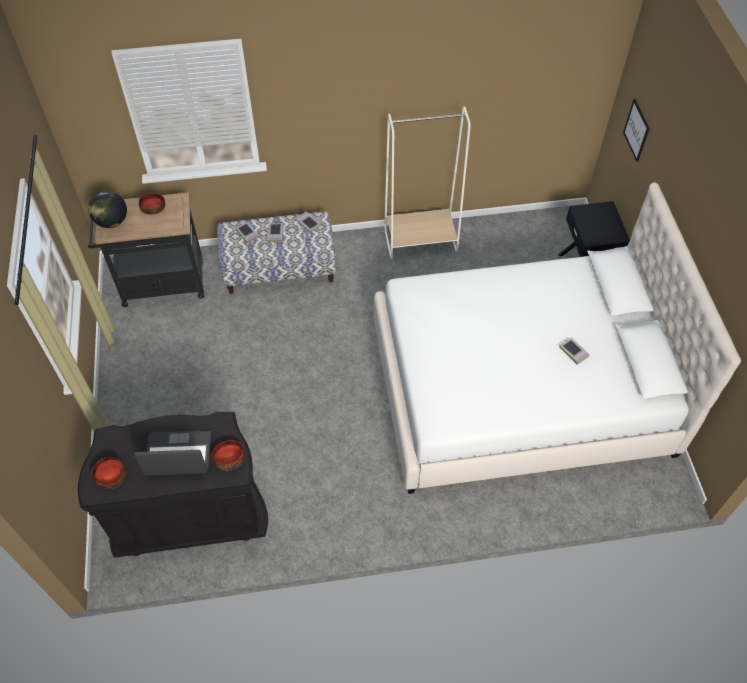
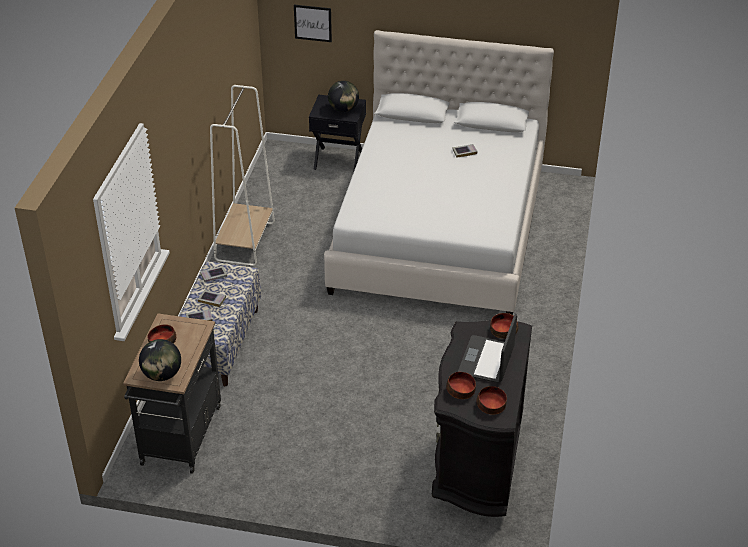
camera: 70 degrees left, 15 degrees down
none -> globe [328,81,359,112]
none -> bowl [446,372,476,399]

